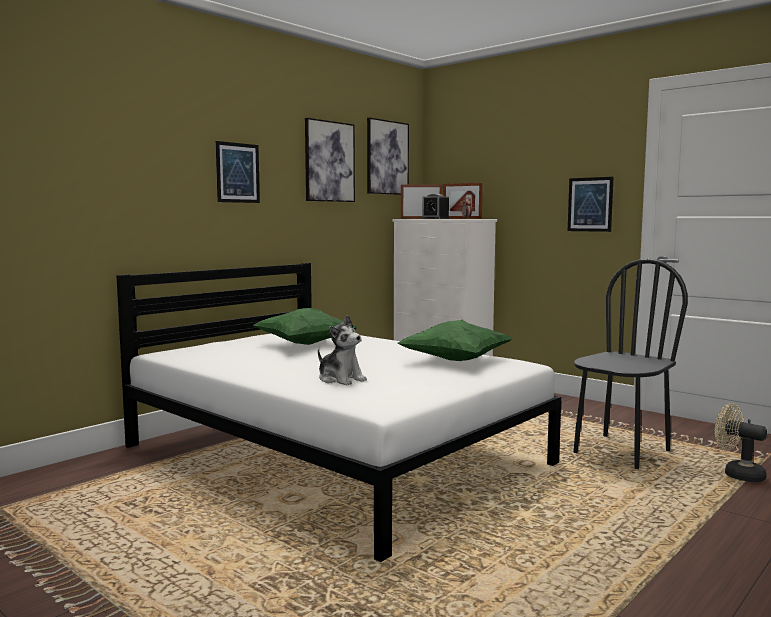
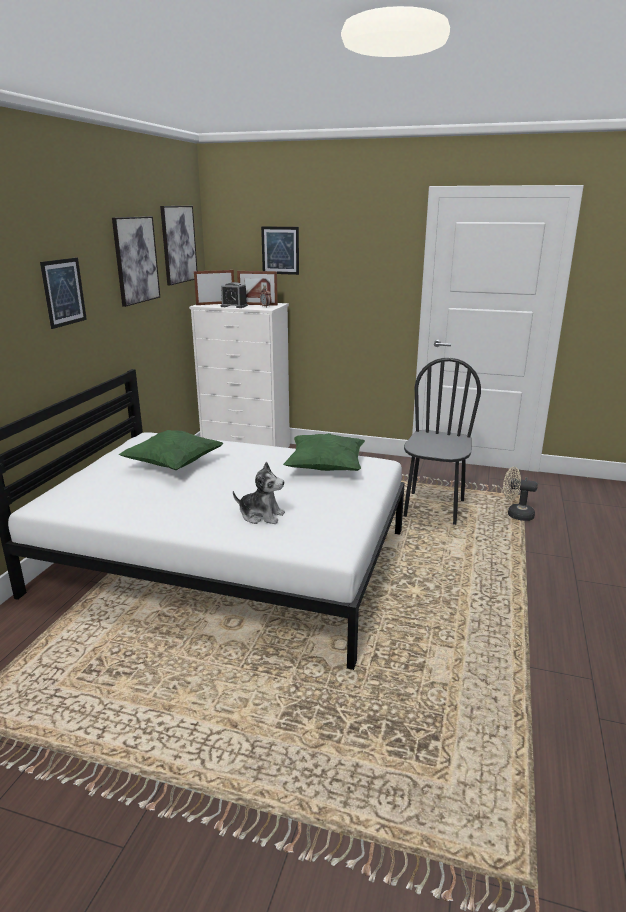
camera: 25 degrees left, 15 degrees up
picture [568,177,614,232] -> picture moved to [261,226,299,275]

